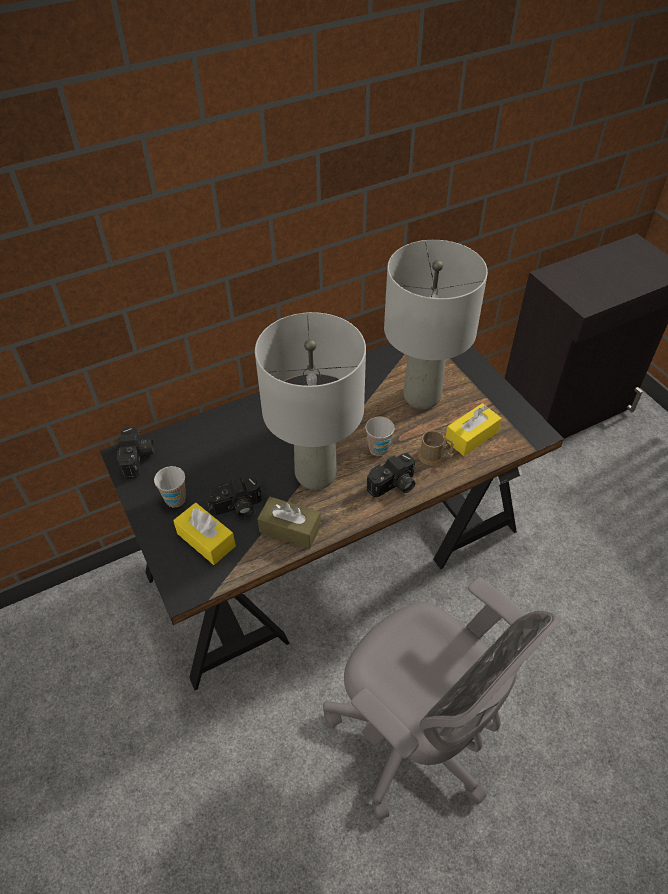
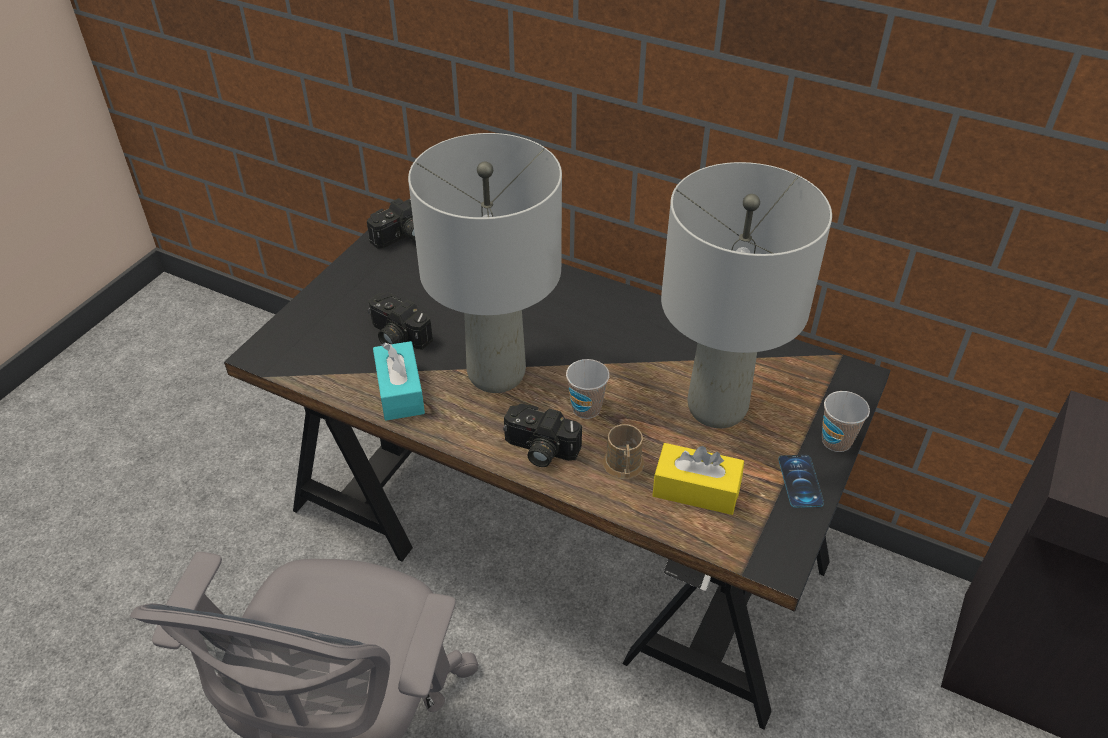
camera: 55 degrees right, 5 degrees down
cup [154,466,186,507] -> cup moved to [822,391,870,452]
yellow tissue box [173,503,236,565] -> none
brown tissue box [257,497,321,549] -> turquoise tissue box [373,341,425,421]
none -> phone [778,455,824,508]

